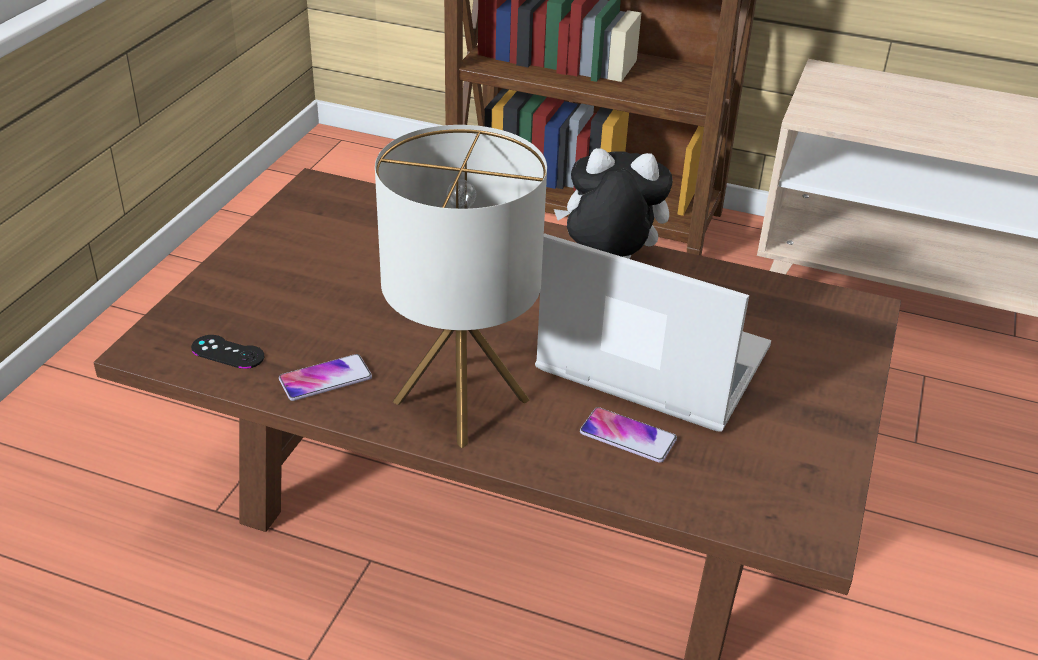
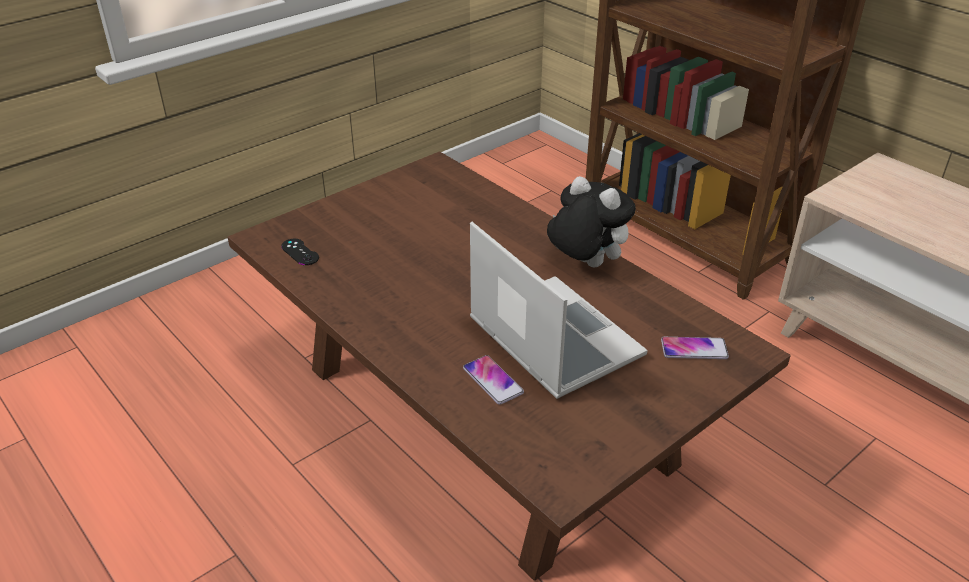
camera: 30 degrees right, 0 degrees up
phone [279,354,372,401] -> phone moved to [661,337,729,359]
table lamp [375,125,547,448] -> none

